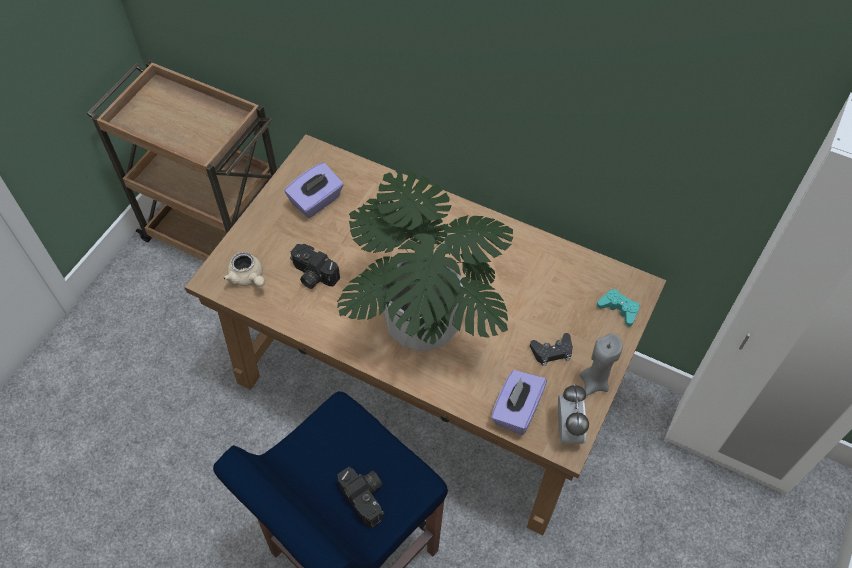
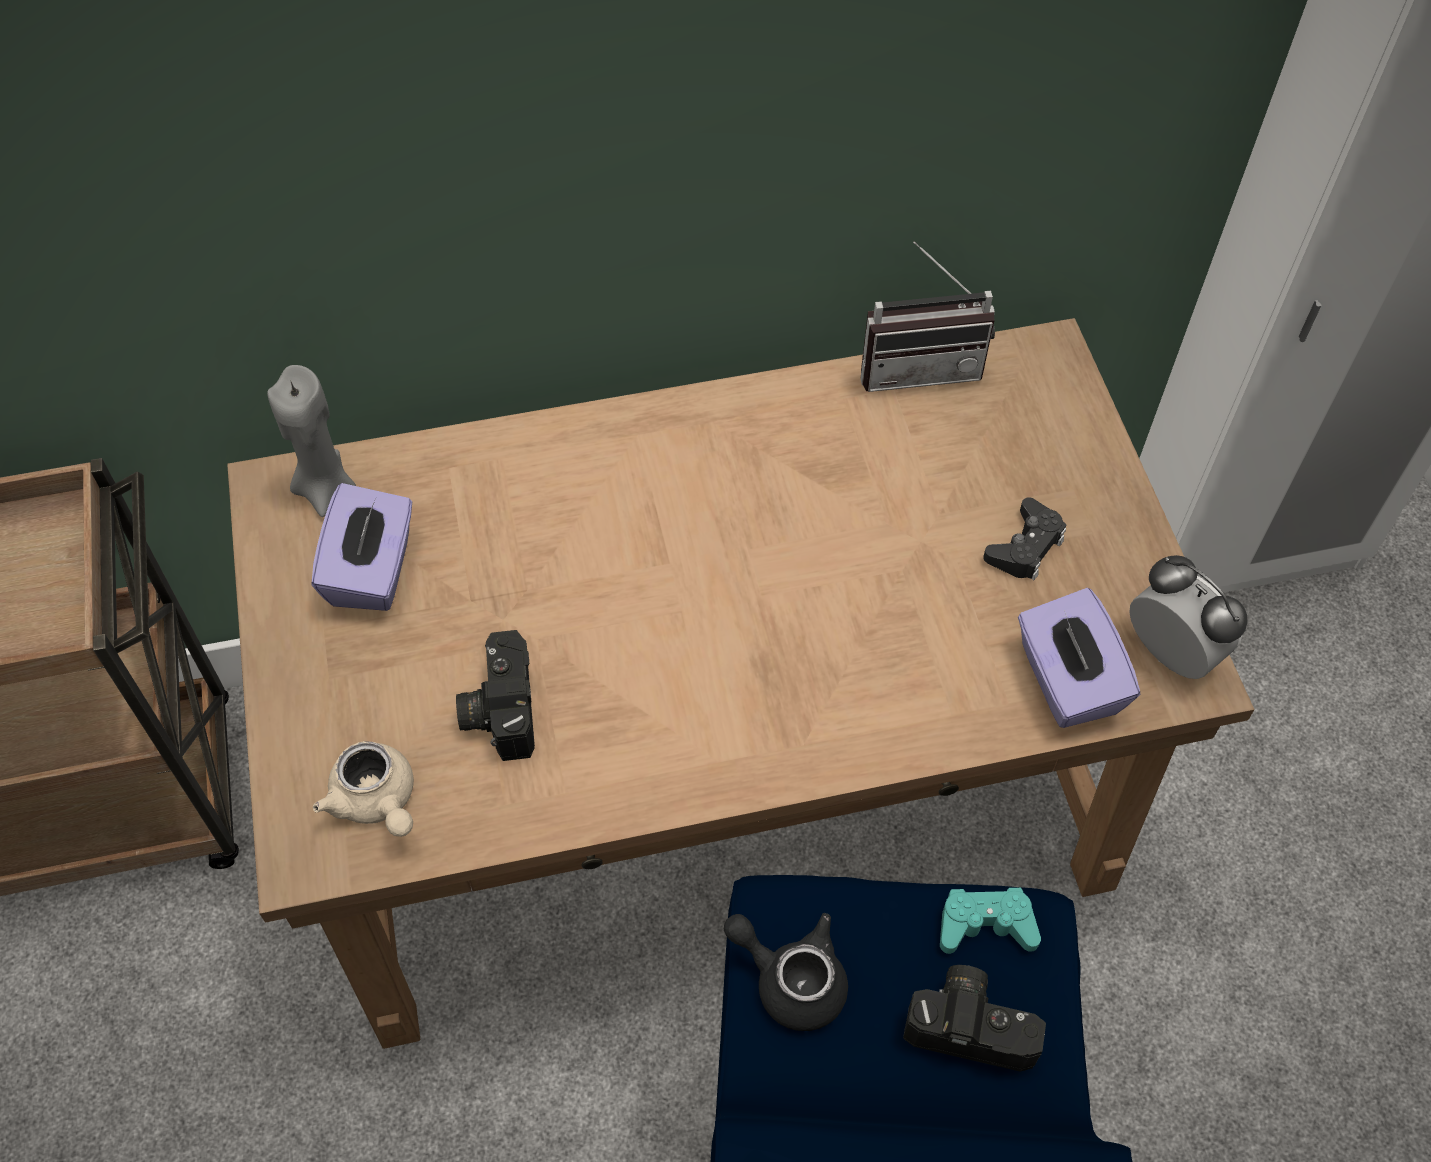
camera: 40 degrees left, 0 degrees up
beige teapot [223,252,265,287] -> beige teapot turned 45 degrees clockwise [313,741,414,837]
camera [290,244,340,289] -> camera turned 90 degrees clockwise [456,630,535,761]
potted plant [337,171,513,352] -> none
grey candle [580,333,623,396] -> grey candle moved to [267,365,356,517]
turquoise game controller [597,289,639,327] -> turquoise game controller moved to [940,888,1041,954]
none -> black teapot [724,913,848,1031]
none -> radio [861,241,995,392]

